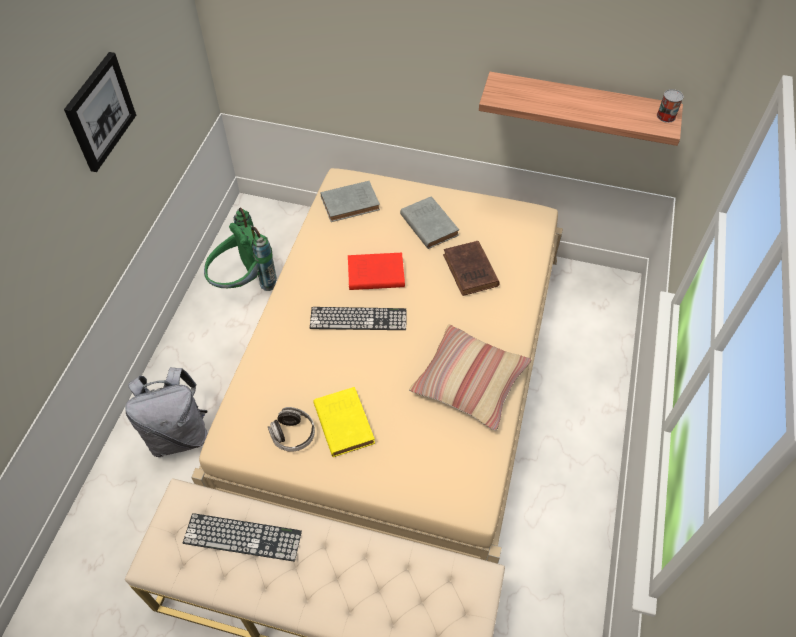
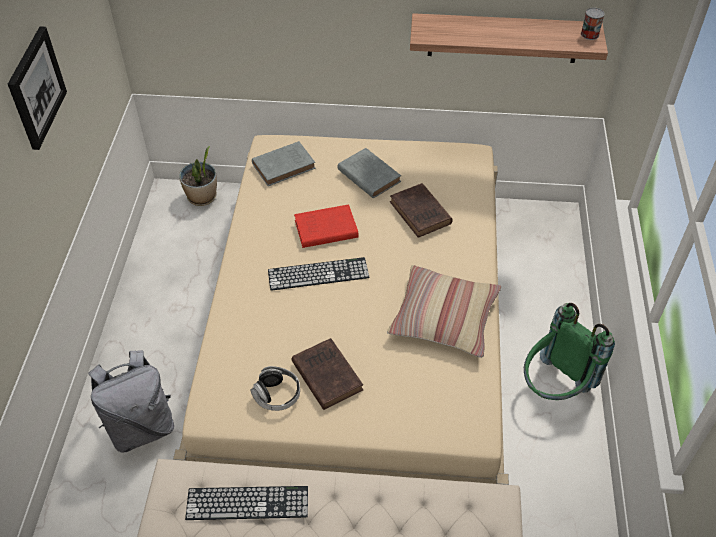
camera: 10 degrees left, 5 degrees down
green backpack [204,208,277,291] -> green backpack moved to [524,303,615,400]
yellow book [313,387,375,457] -> brown book [292,338,363,410]
none -> potted plant [179,146,217,206]

